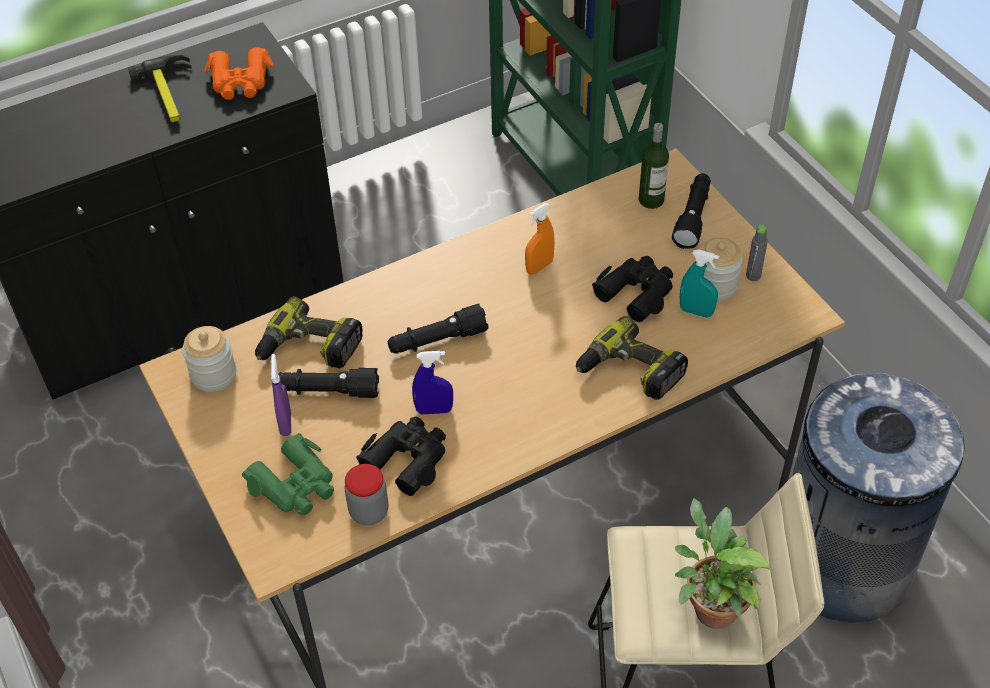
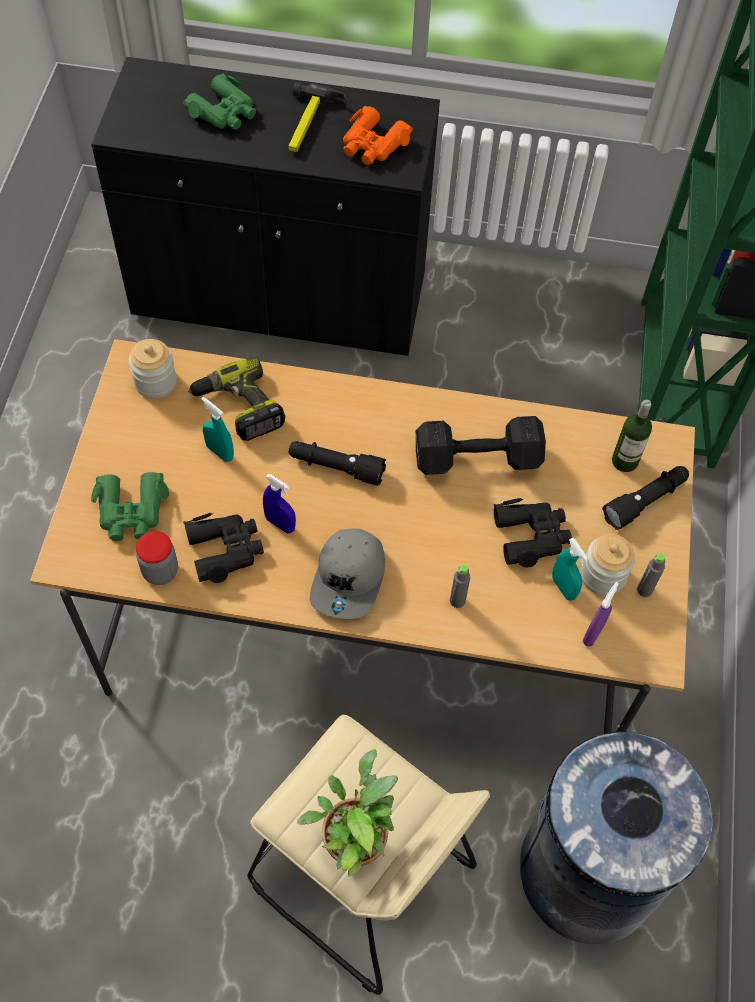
camera: 35 degrees right, 10 degrees up
purple spray bottle [271,354,291,436] -> purple spray bottle moved to [583,582,619,647]
black flashlight [278,368,379,398] -> turquoise spray bottle [201,397,234,462]
orange spray bottle [525,203,555,274] -> black dumbbell [416,416,546,475]
power drill [576,316,688,400] -> grey bottle [450,564,470,608]
none -> green binoculars [183,74,256,130]
none -> grey cap [310,529,385,619]

